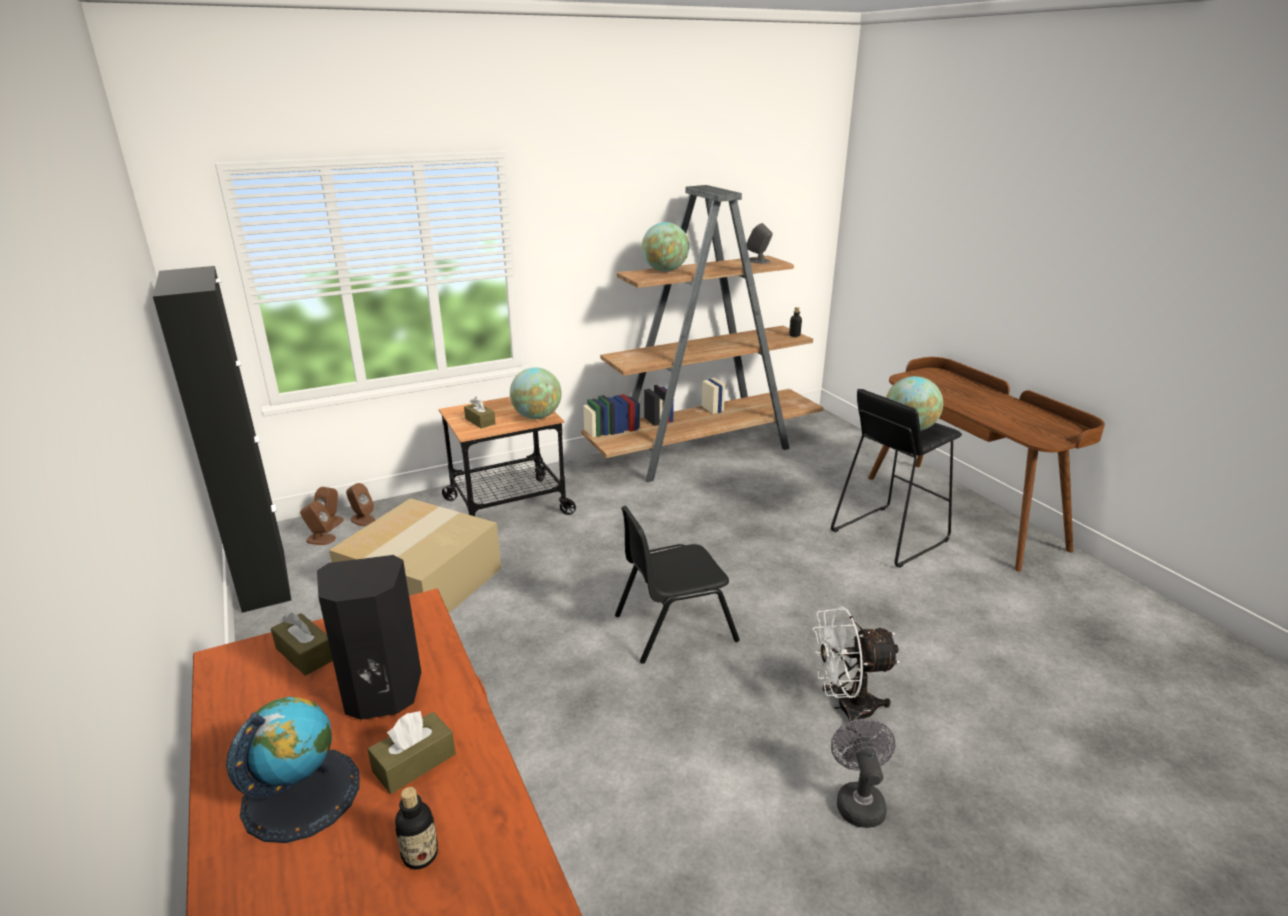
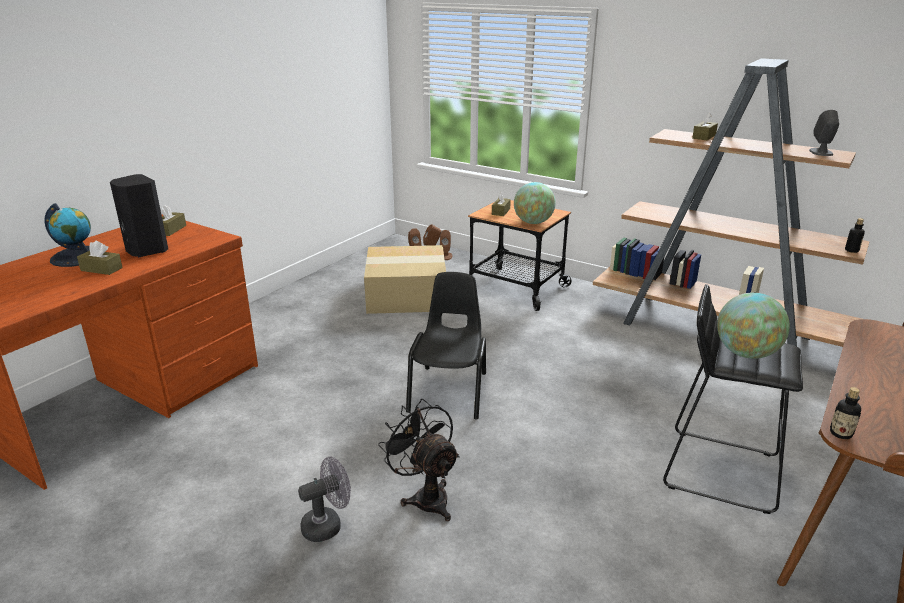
camera: 60 degrees right, 0 degrees up
black cabinet [153,266,291,613] -> none
bottle [395,787,438,869] -> bottle moved to [830,387,861,439]
black chair [615,506,740,664] -> black chair turned 60 degrees clockwise [406,272,486,420]
globe [642,222,689,271] -> brown tissue box [692,112,718,140]
white fan [812,607,900,731] -> black fan [378,399,460,521]

